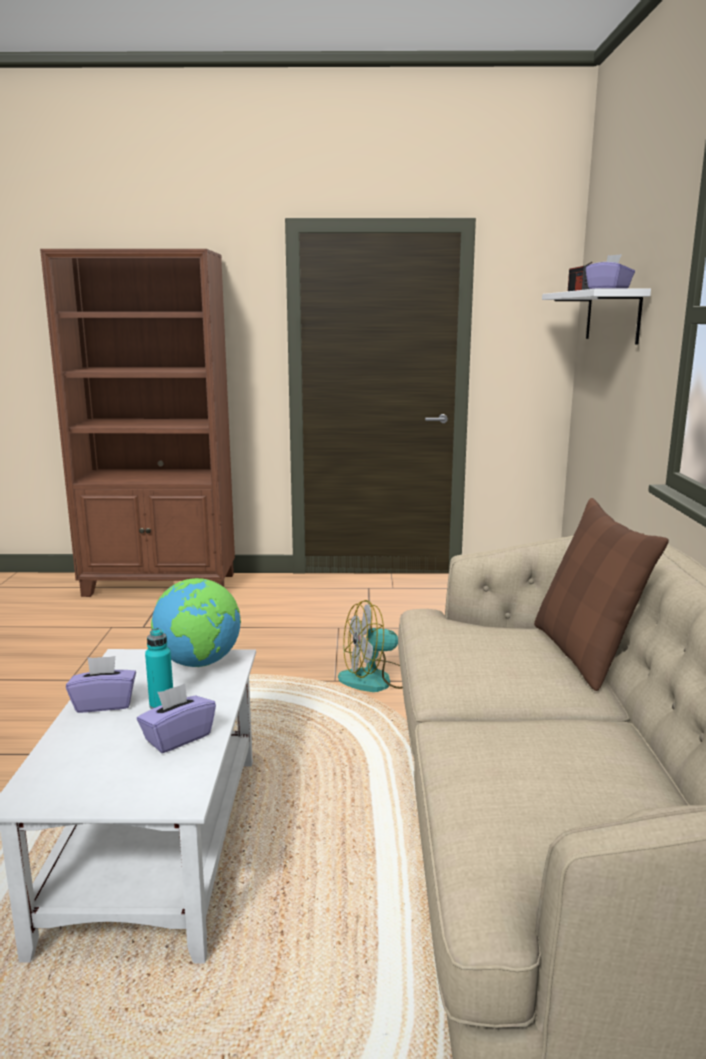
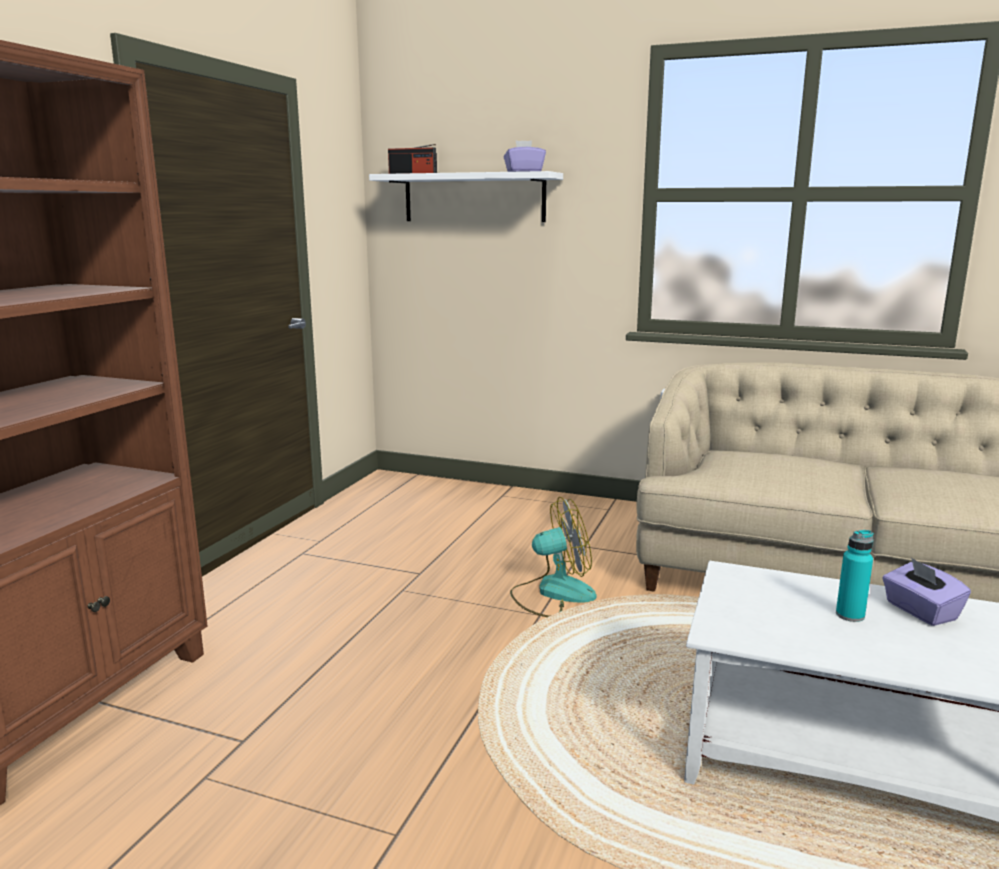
camera: 70 degrees left, 0 degrees up
purple tissue box [66,656,136,713] -> none
globe [151,578,241,667] -> none
fan [338,600,403,692] -> fan turned 105 degrees counterclockwise [510,497,597,617]
brown pillow [534,498,669,691] -> none

